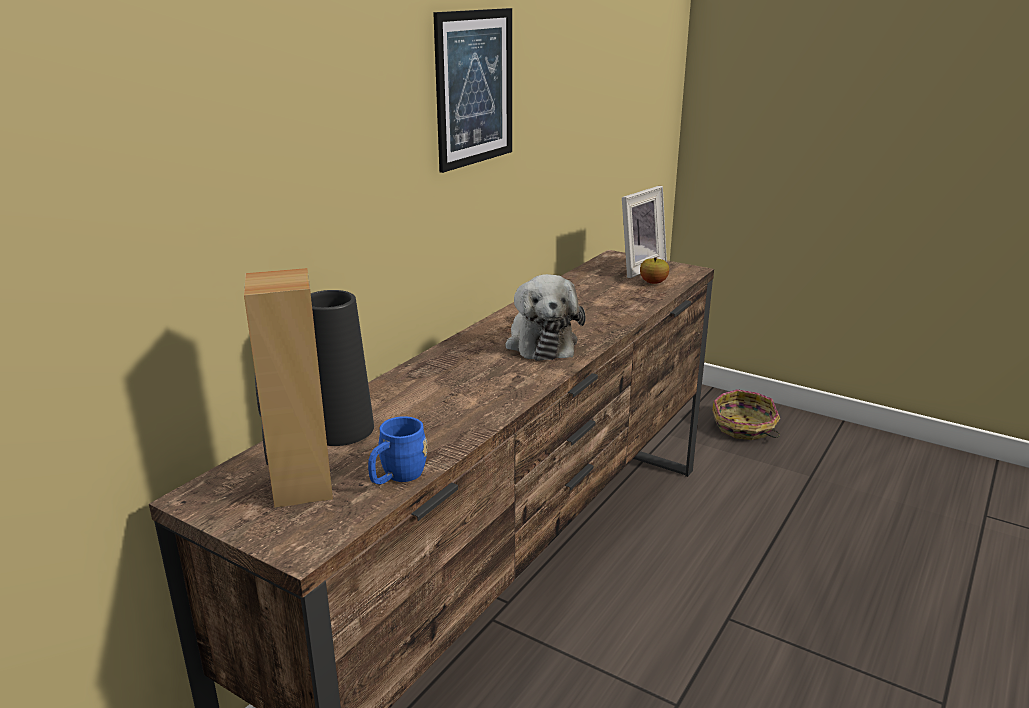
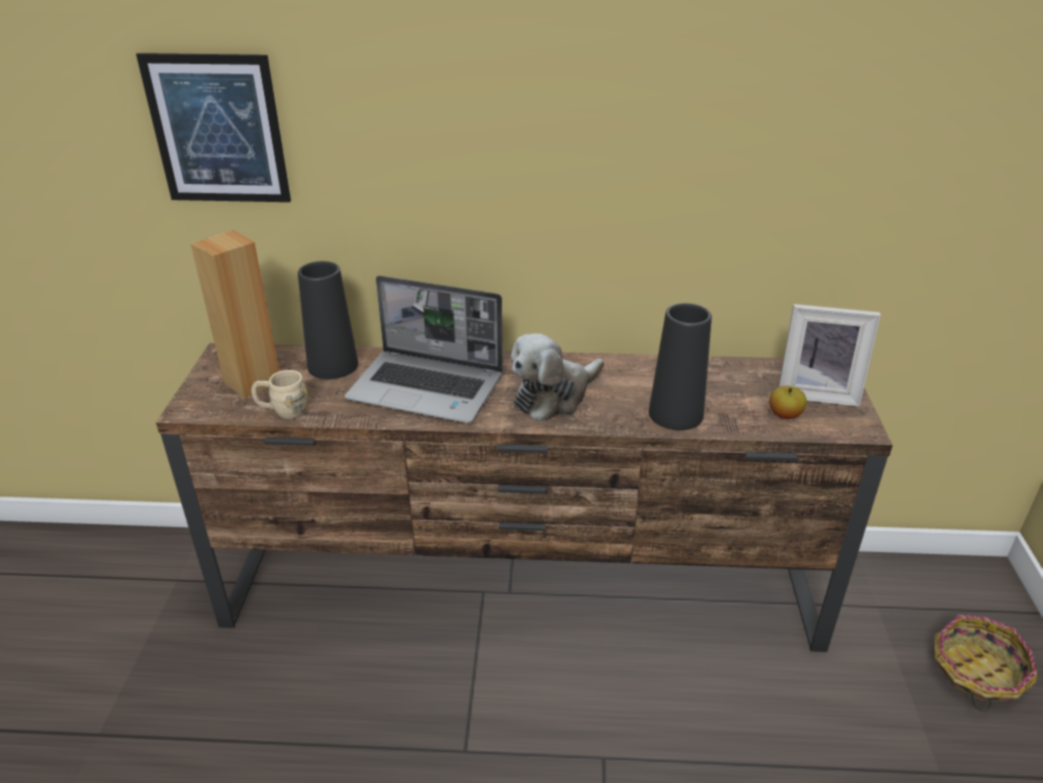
camera: 60 degrees right, 10 degrees up
blue mug [368,416,428,484] -> beige mug [251,370,308,419]
picture [433,8,512,173] -> picture moved to [136,53,291,202]
none -> laptop [345,276,503,423]
none -> black vase [649,303,712,430]

